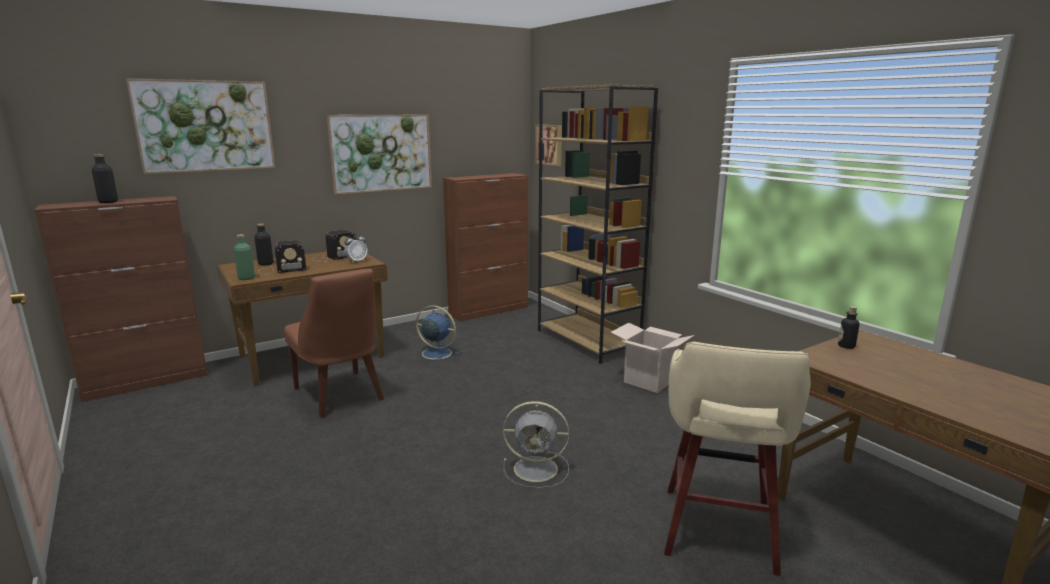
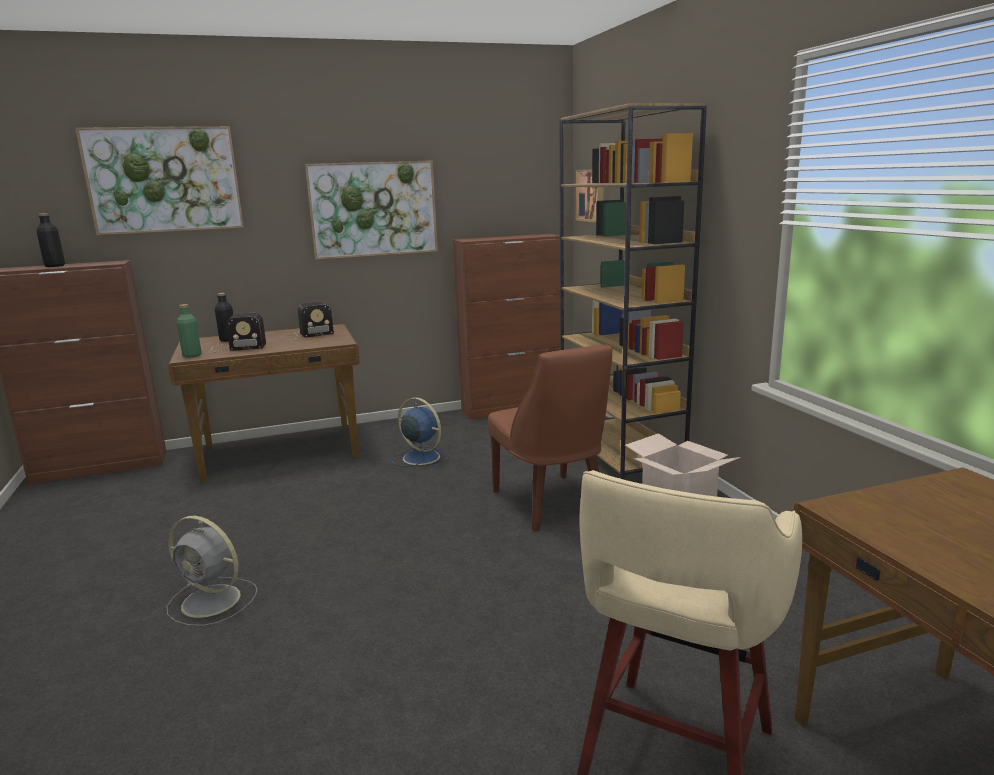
camera: 15 degrees right, 0 degrees up
brown chair [284,268,384,418] -> brown chair moved to [488,345,612,532]
alarm clock [344,233,367,263] -> none
grey fan [503,401,569,488] -> grey fan moved to [166,516,257,626]
bottle [838,306,860,349] -> none

